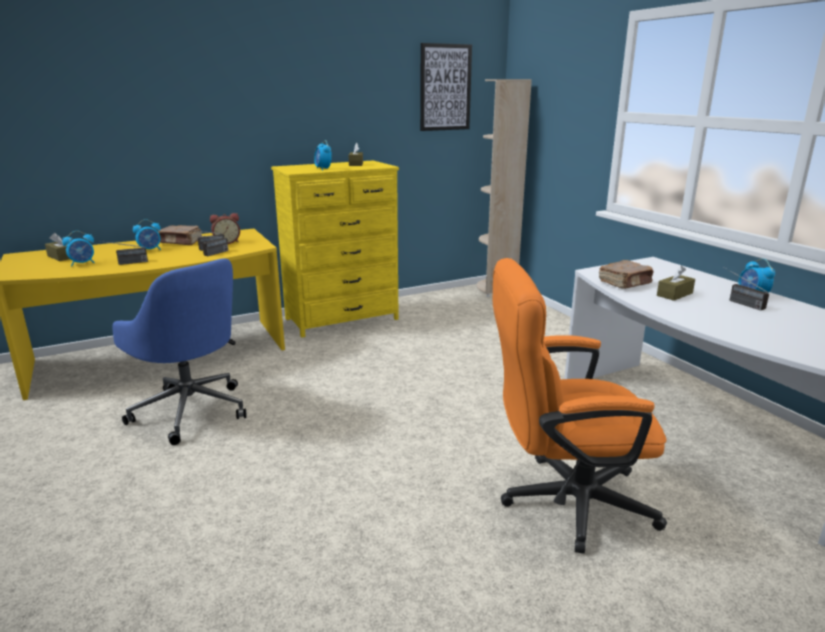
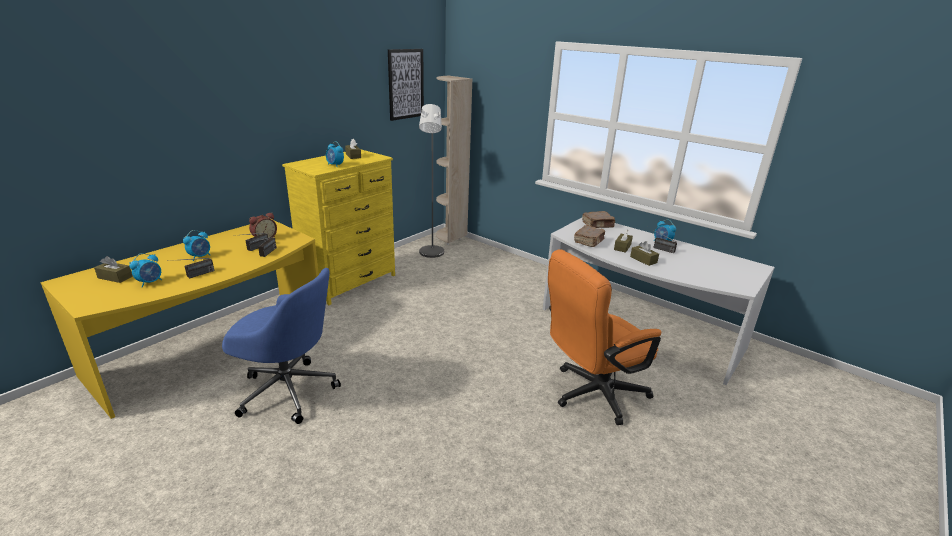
camera: 25 degrees left, 5 degrees up
brown book [158,225,202,245] -> brown book moved to [582,211,615,228]
none -> grey floor lamp [419,104,444,258]
none -> brown tissue box [630,241,659,266]

